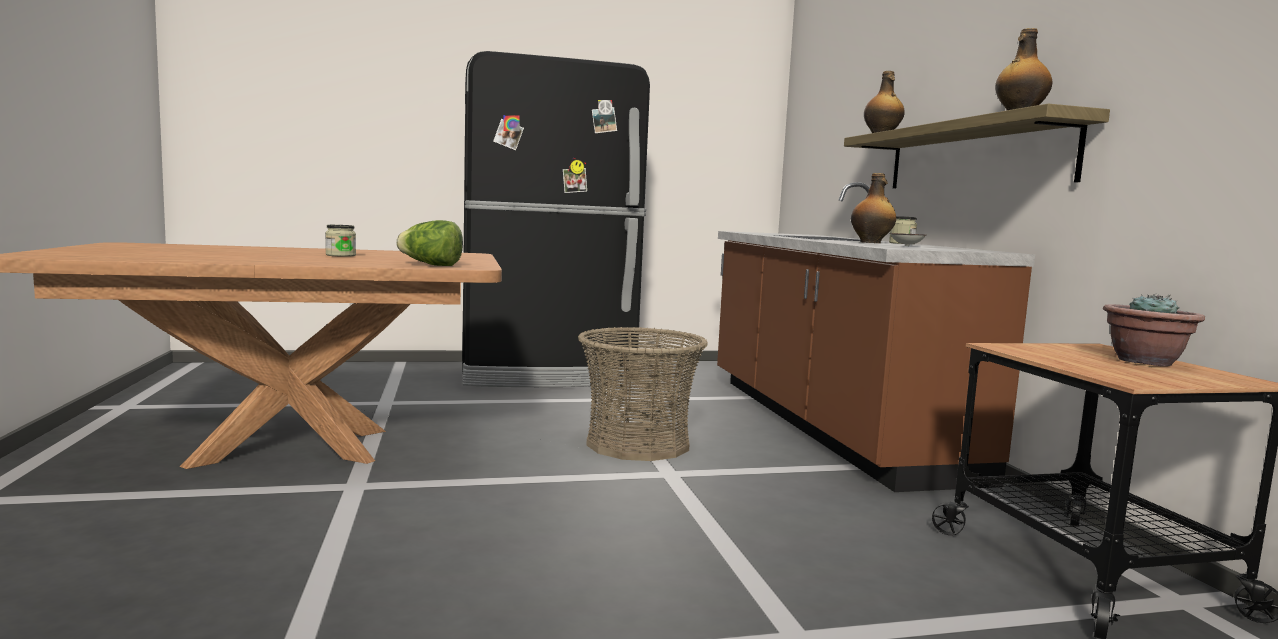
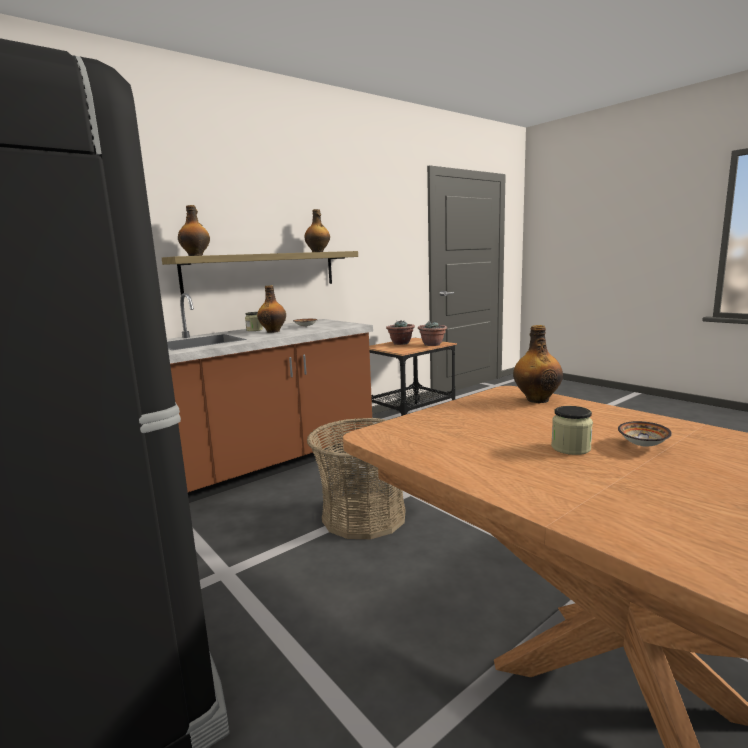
camera: 115 degrees left, 5 degrees up
lettuce [396,220,463,266] -> bottle [513,325,563,403]
none -> potted plant [418,321,447,346]
none -> bowl [618,421,672,446]

